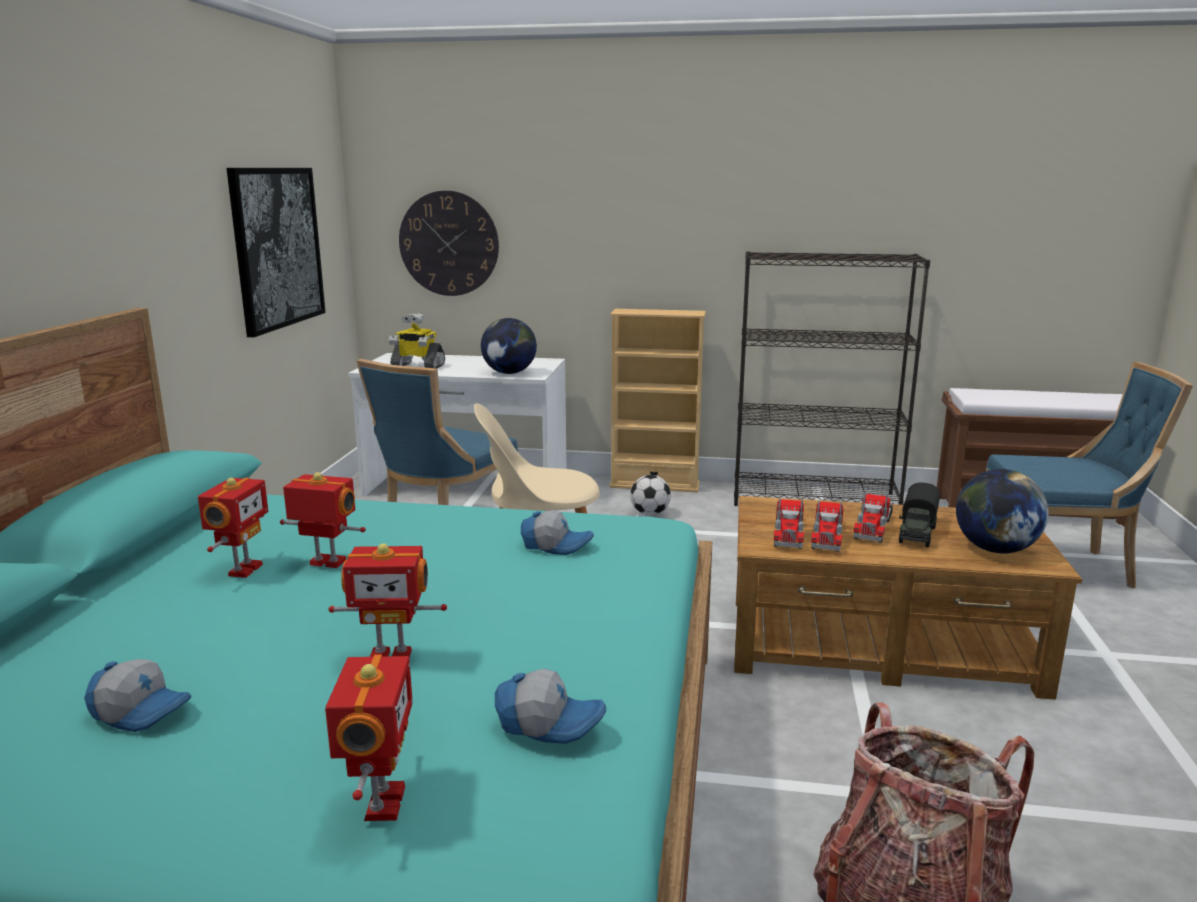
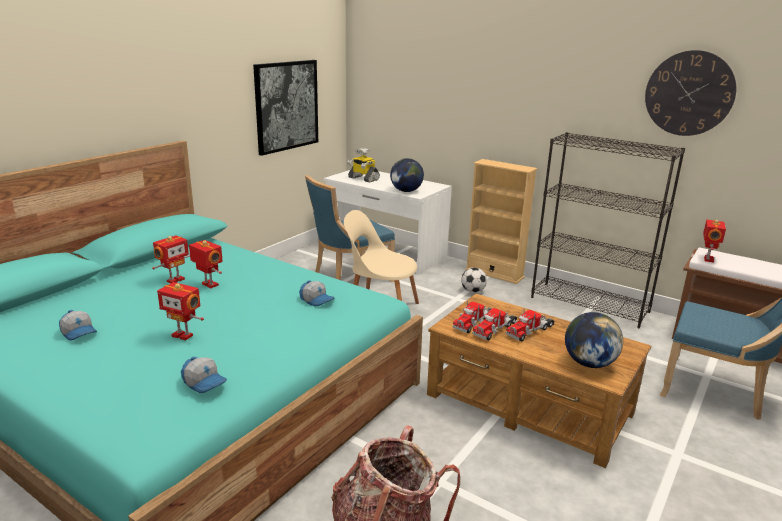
camera: 25 degrees right, 5 degrees up
toy robot [325,655,413,821] -> toy robot moved to [703,220,726,263]
wall clock [399,190,499,296] -> wall clock moved to [645,50,736,136]
toy truck [899,482,940,547] -> none

